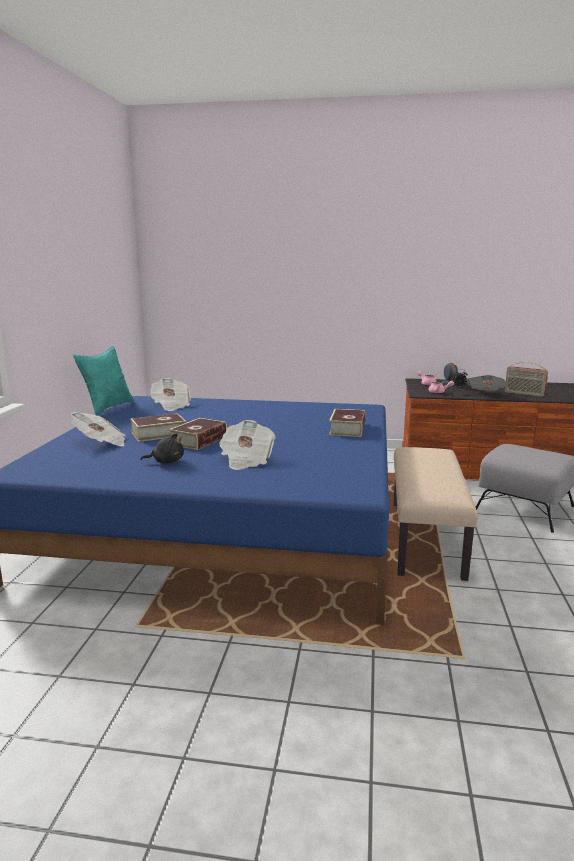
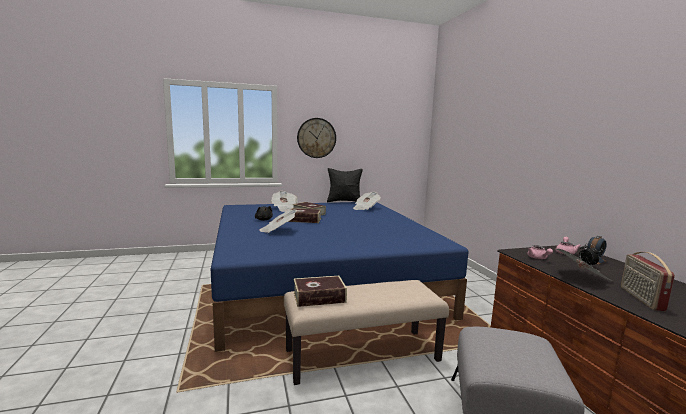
camera: 65 degrees right, 5 degrees down
turquoise pillow [73,346,134,416] -> black pillow [327,168,363,202]
book [329,409,365,437] -> book moved to [294,276,347,307]
none -> wall clock [297,118,336,158]

